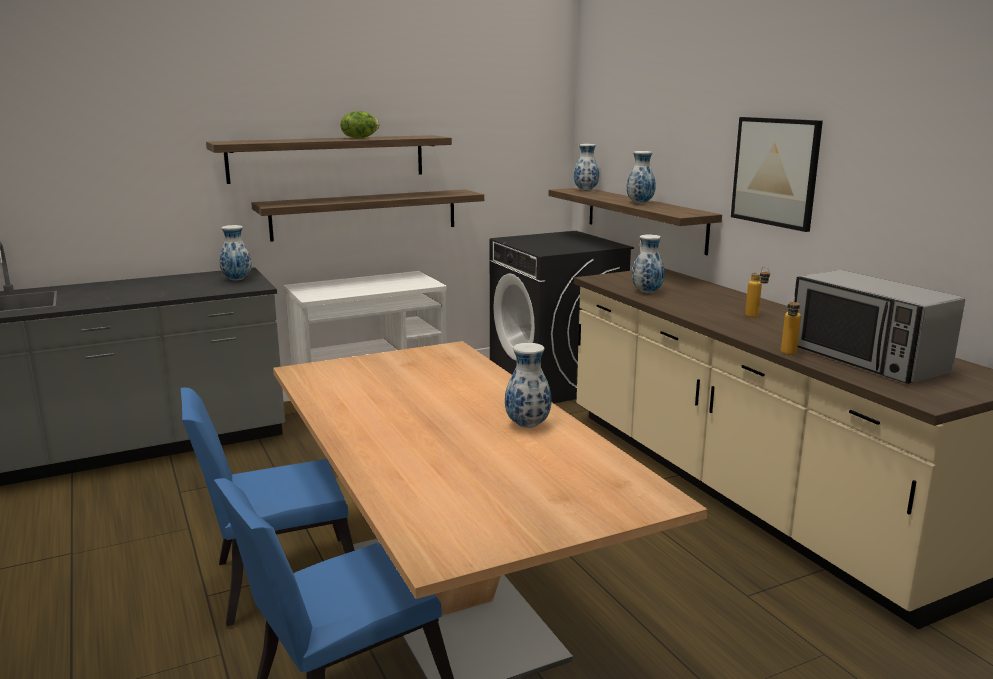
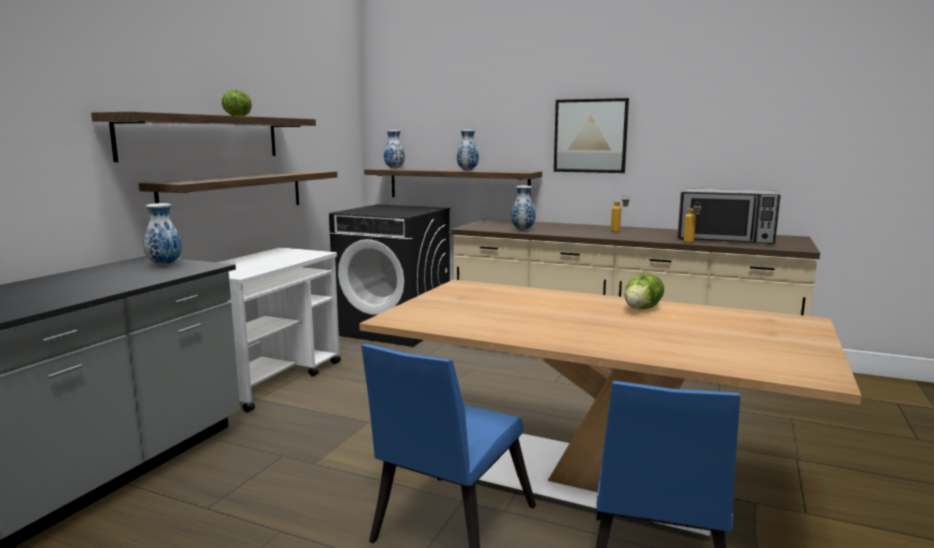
camera: 40 degrees left, 5 degrees down
vase [505,343,552,428] -> lettuce [625,274,664,310]

